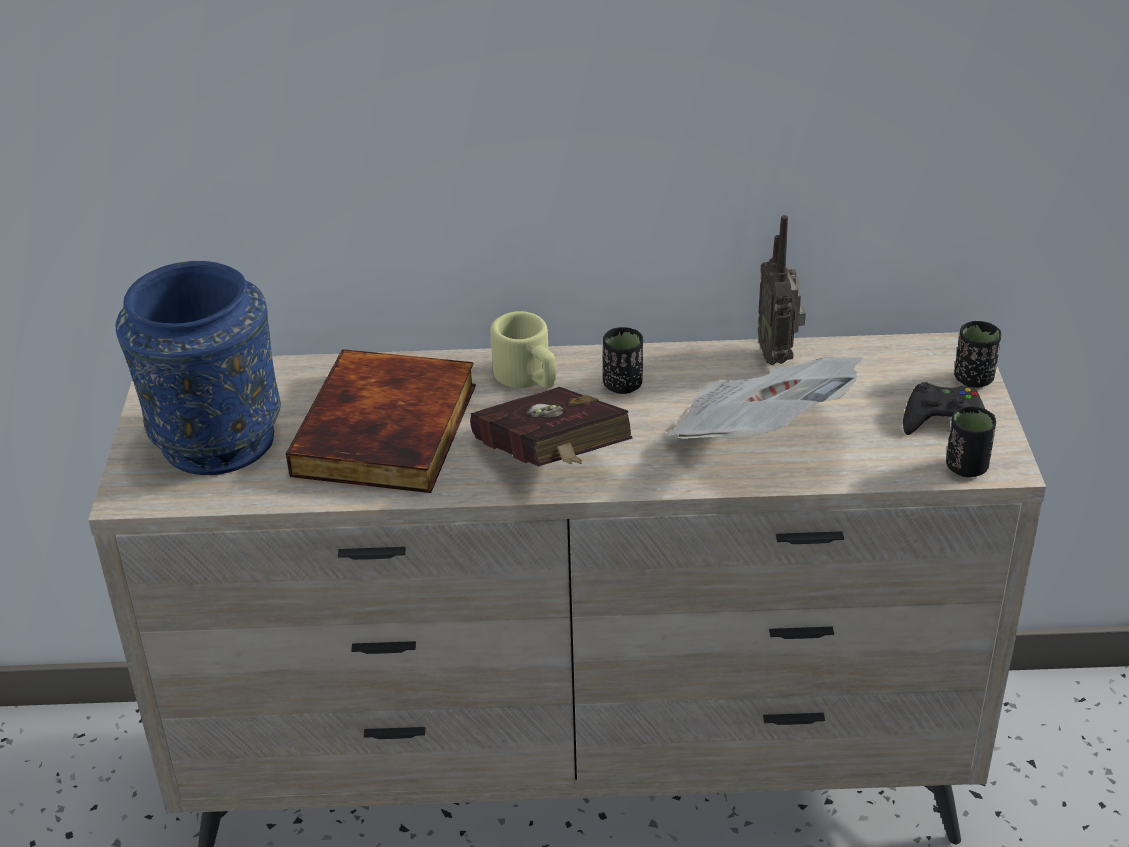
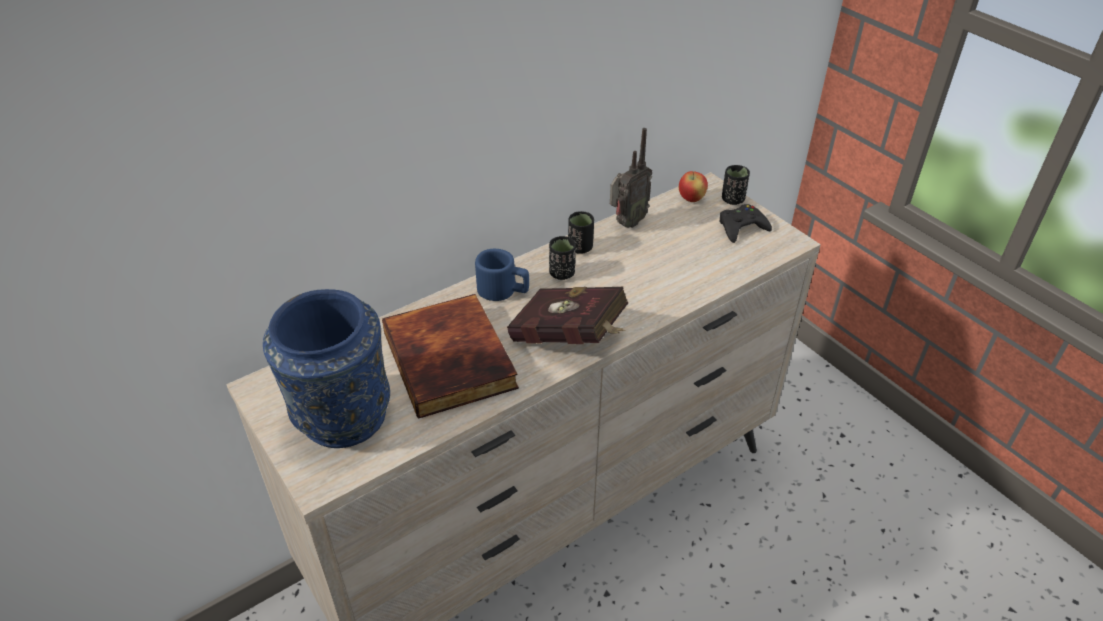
camera: 35 degrees left, 5 degrees up
beige mug [490,311,556,388] -> blue mug [475,249,529,301]
newspaper [665,357,863,439] -> none
radio [758,215,806,365] -> radio turned 90 degrees counterclockwise [610,128,652,228]
black cup [946,406,996,477] -> black cup moved to [568,211,594,254]
none -> apple [679,171,708,202]

